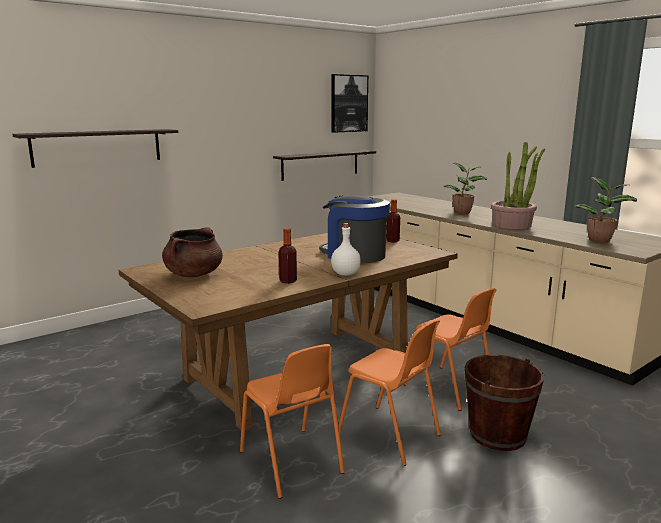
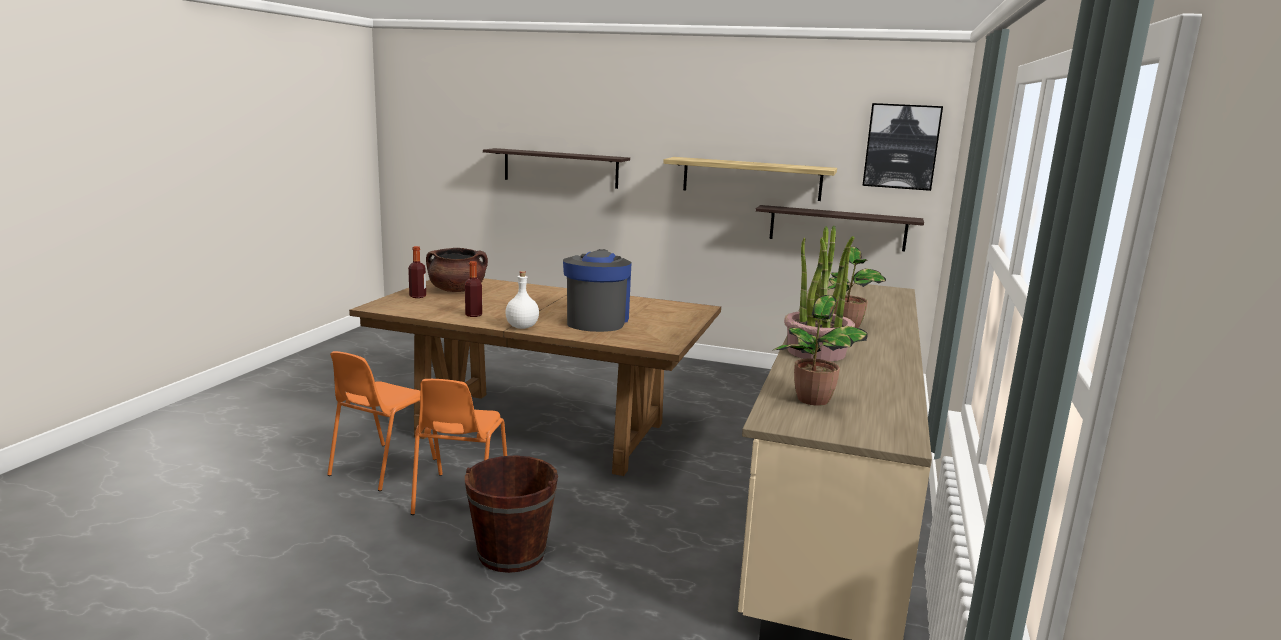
camera: 55 degrees right, 0 degrees up
bottle [386,199,400,242] -> bottle moved to [408,246,426,298]
orange chair [404,288,496,411] -> none
none -> shelf [663,157,837,201]

